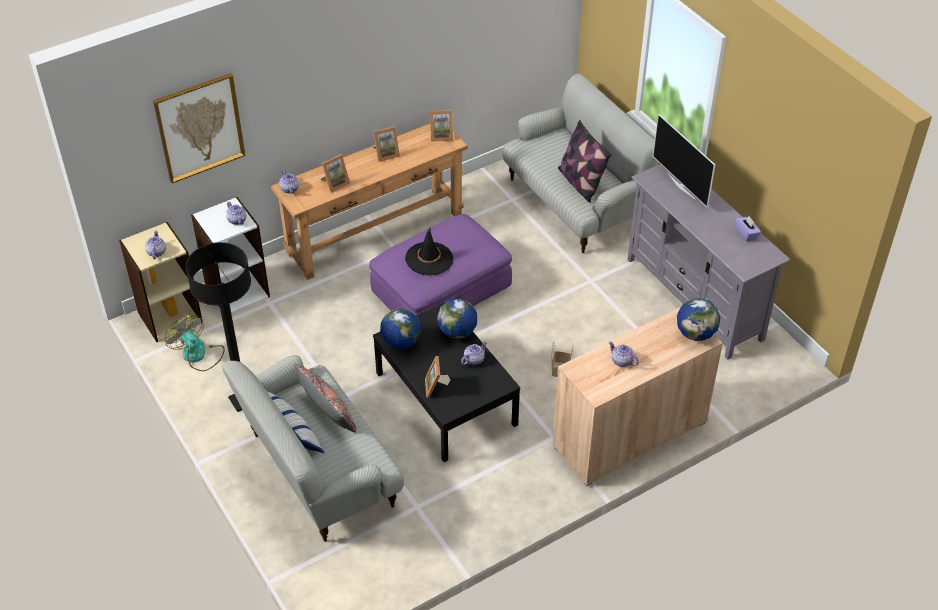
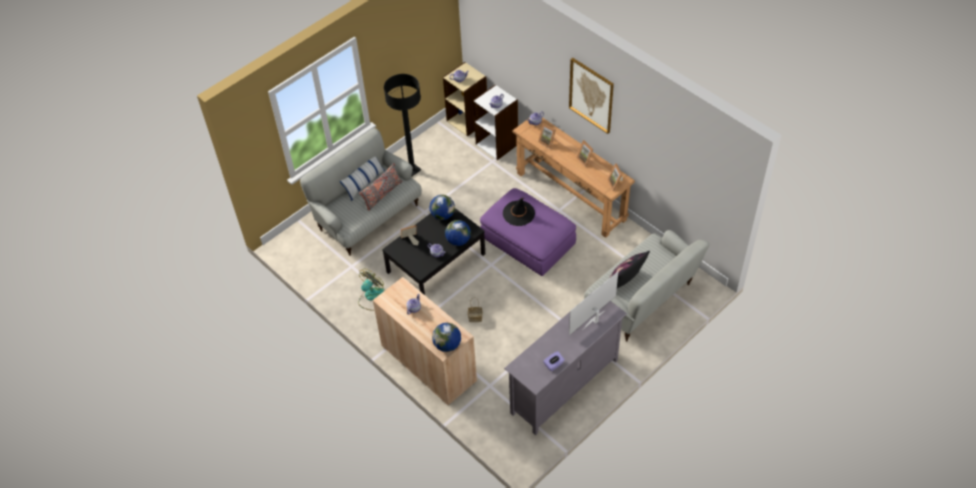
camera: 80 degrees right, 5 degrees up
picture [153,73,245,183] -> picture moved to [569,58,614,134]
fan [165,314,225,371] -> fan moved to [358,269,385,311]

